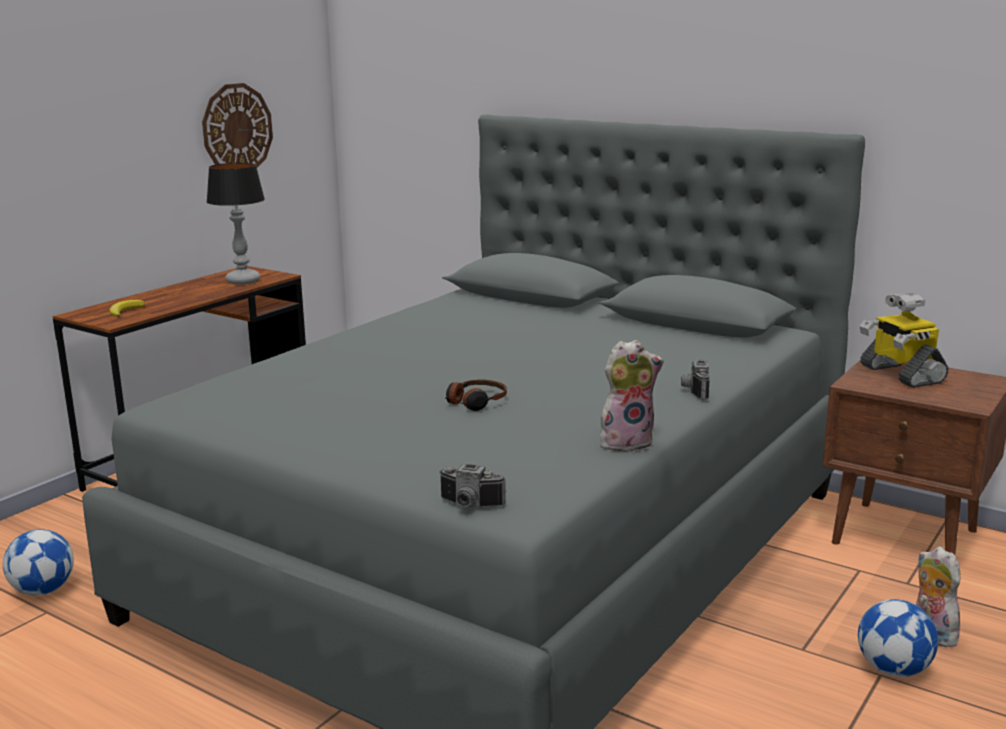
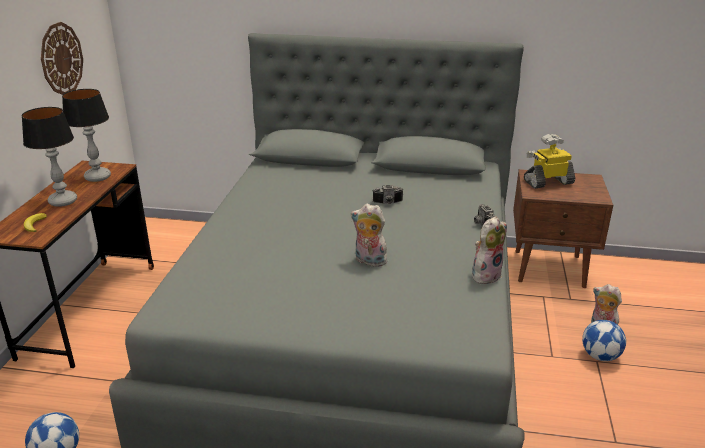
camera: 25 degrees left, 10 degrees up
camera [439,464,506,507] -> camera moved to [373,185,404,204]
headphones [445,379,507,411] -> plush toy [351,204,387,267]
toy robot [860,293,948,388] -> toy robot turned 120 degrees clockwise [524,134,575,188]
none -> table lamp [21,107,77,207]

